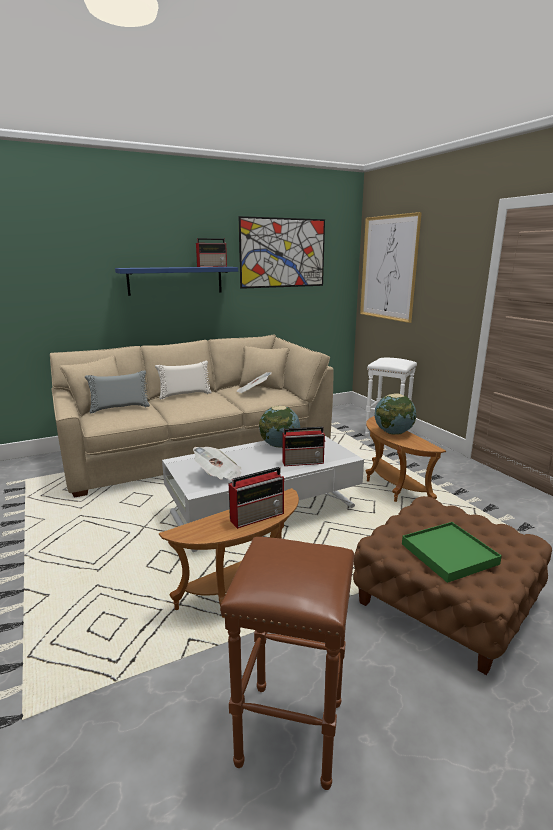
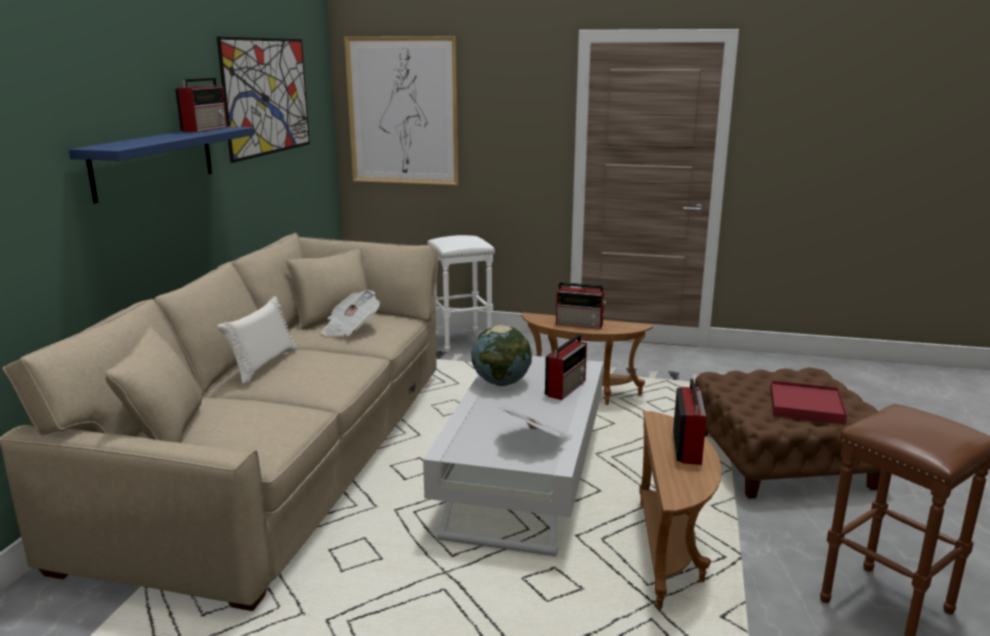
camera: 50 degrees left, 0 degrees up
grey pillow [85,370,150,413] -> none
globe [375,393,417,434] -> radio [556,282,606,329]
green tray [402,522,502,583] -> red tray [770,380,847,424]

